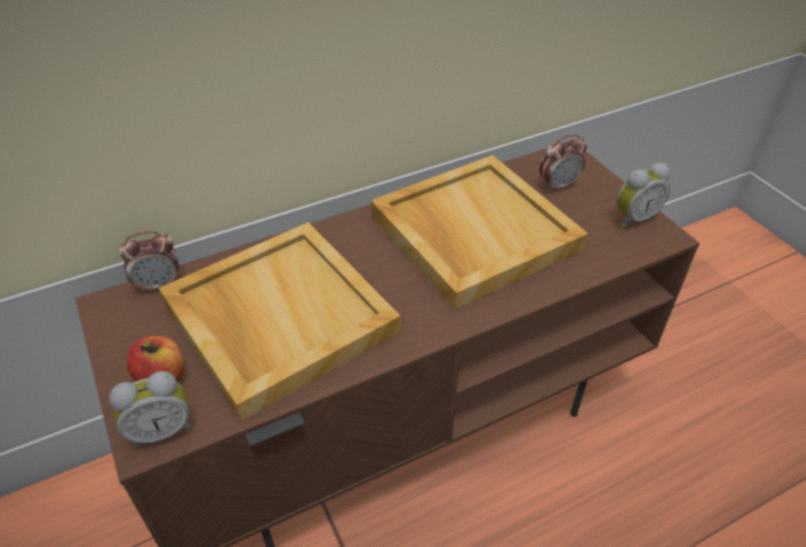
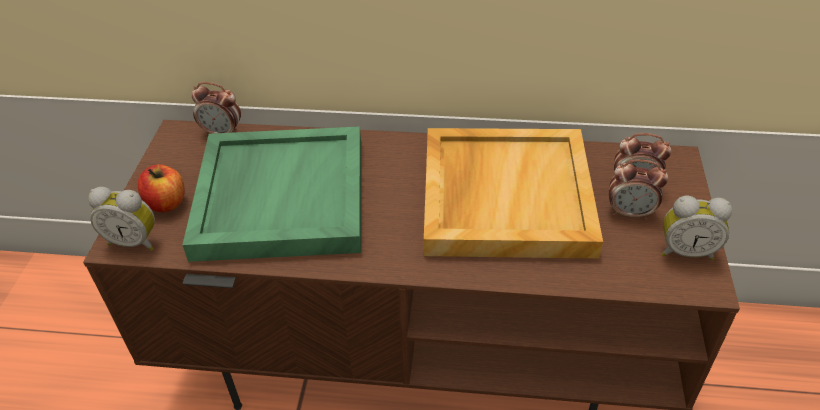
camera: 35 degrees right, 0 degrees up
beige tray [159,222,401,421] -> green tray [182,126,361,262]
none -> alarm clock [609,159,668,220]

